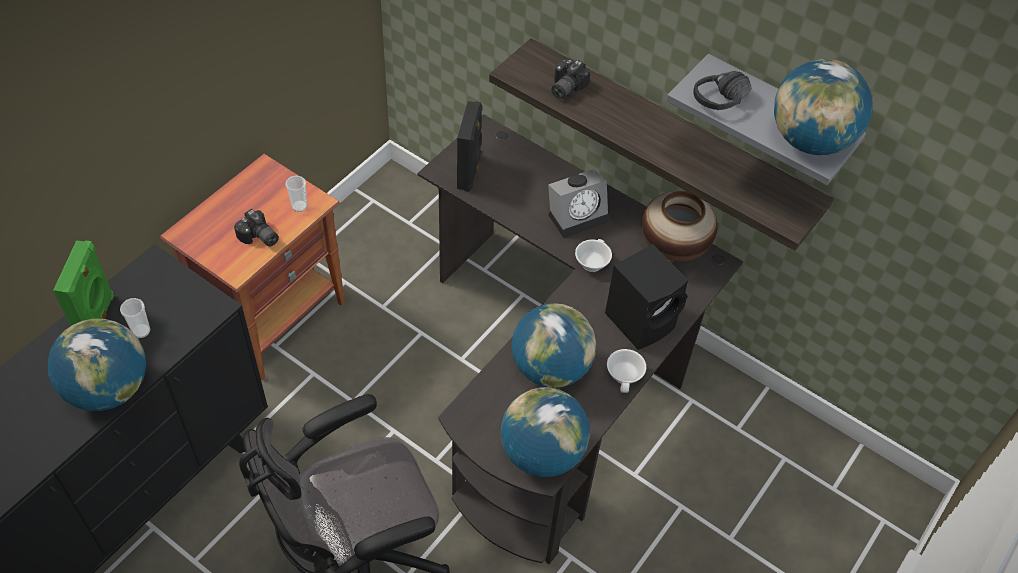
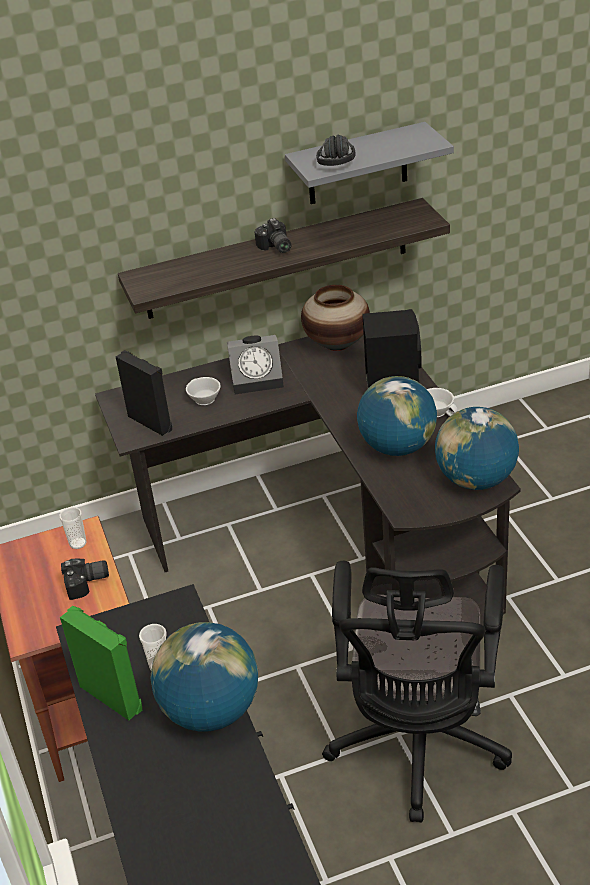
camera: 50 degrees left, 15 degrees down
alarm clock [548,169,608,238] -> alarm clock turned 75 degrees clockwise [227,335,284,394]
camera [551,59,590,99] -> camera moved to [255,218,291,253]
white cup [575,239,612,272] -> white cup moved to [186,377,221,405]
globe [774,59,872,155] -> none

